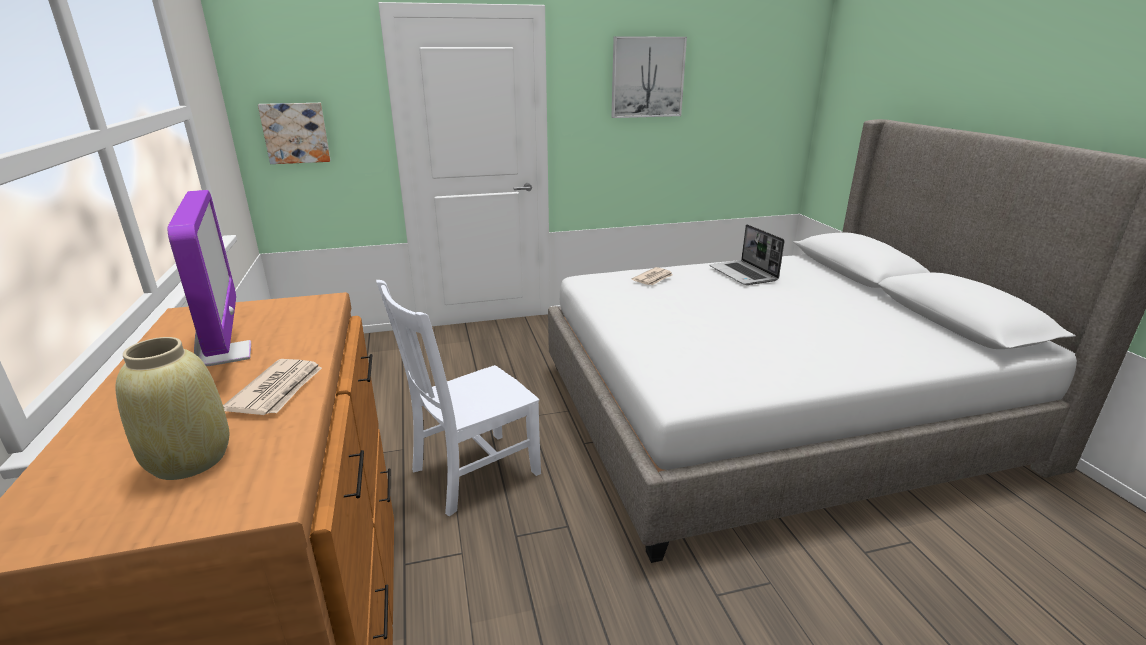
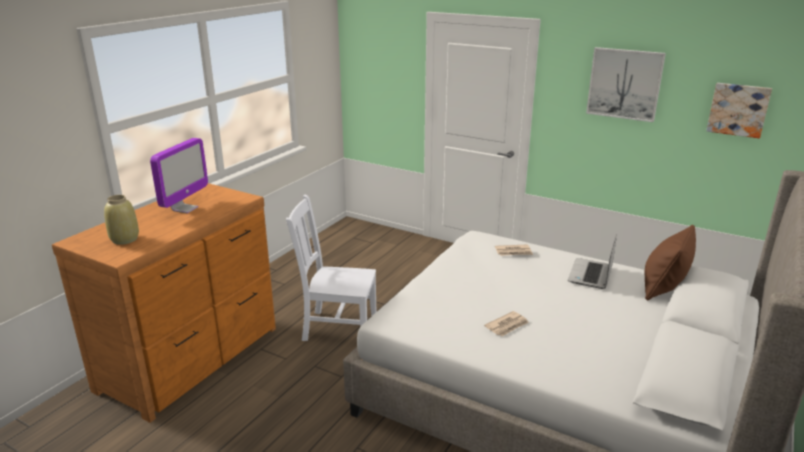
camera: 45 degrees right, 0 degrees up
newspaper [223,359,322,415] -> newspaper moved to [484,311,529,336]
picture [258,103,331,164] -> picture moved to [706,83,772,138]
none -> brown pillow [645,225,696,301]

